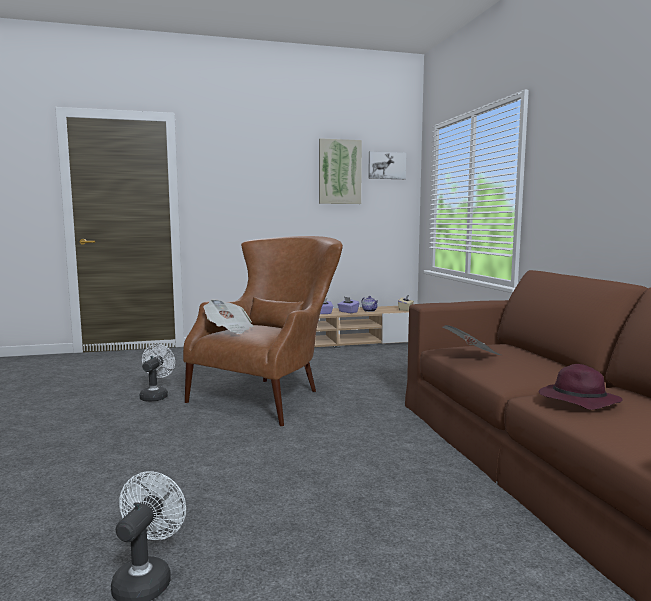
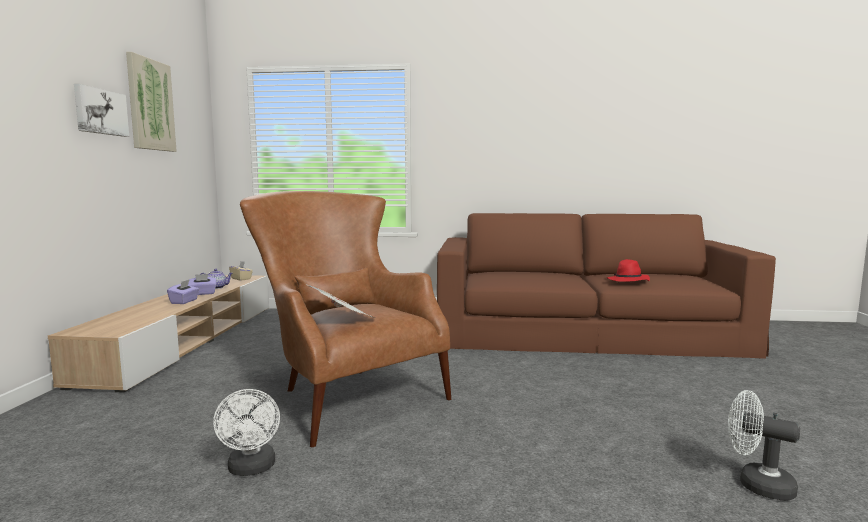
camera: 70 degrees left, 0 degrees up
white fan [139,344,175,401] -> white fan turned 135 degrees counterclockwise [213,389,280,476]
picture [368,151,406,179] -> picture moved to [74,84,129,137]
newspaper [443,325,501,355] -> none
purple hat [539,364,623,410] -> red hat [607,259,650,282]

